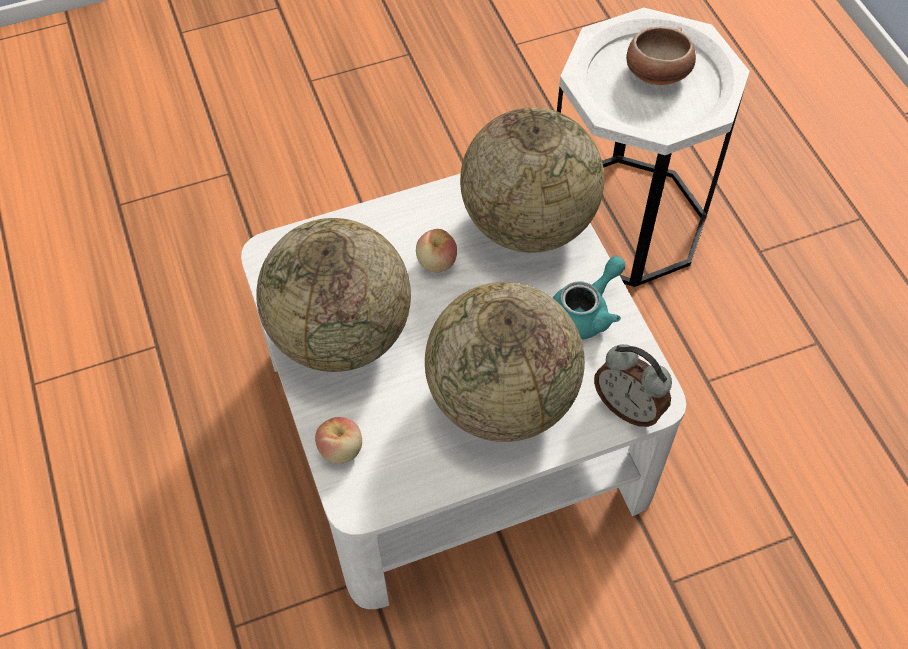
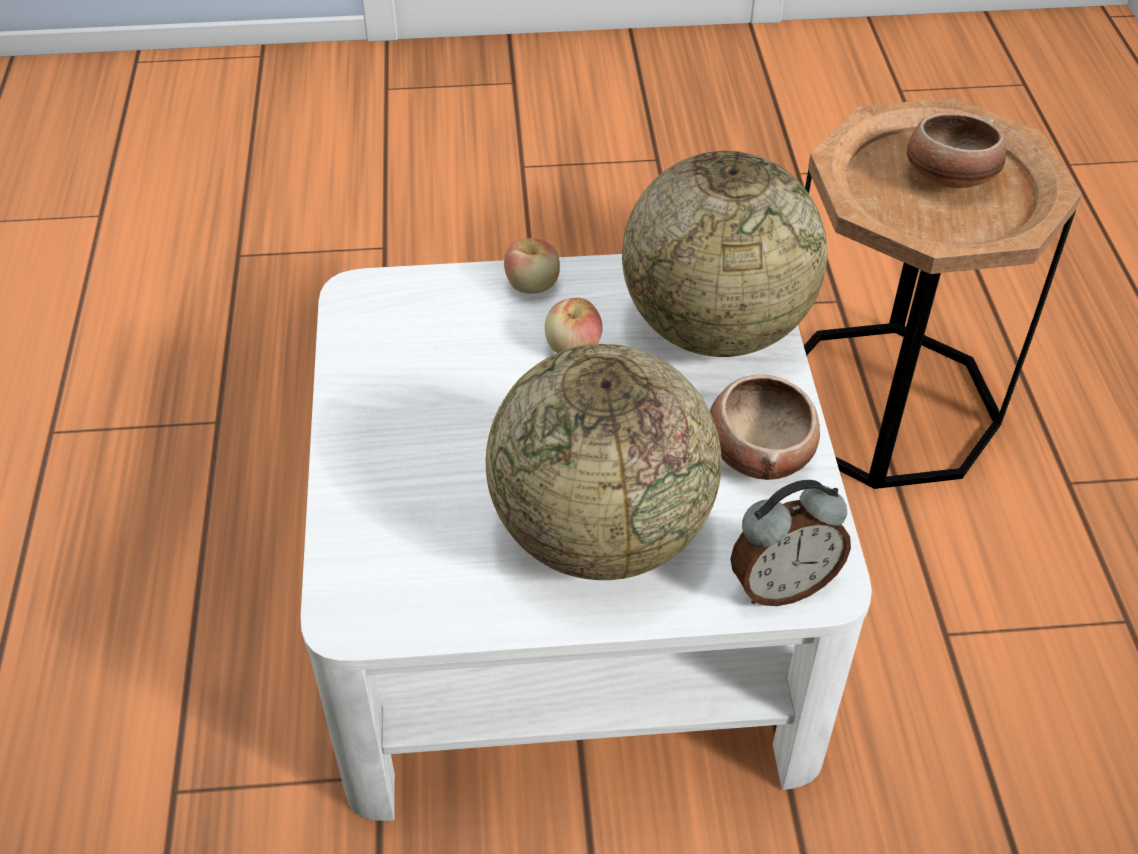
camera: 15 degrees right, 10 degrees down
globe [256,218,411,372] -> none
apple [315,417,362,464] -> apple moved to [504,238,560,294]
turquoise teapot [553,256,626,339] -> bowl [710,375,820,480]
white side table [557,8,750,287] -> brown side table [804,98,1082,489]
alarm clock [594,344,672,427] -> alarm clock turned 75 degrees counterclockwise [730,480,851,606]

